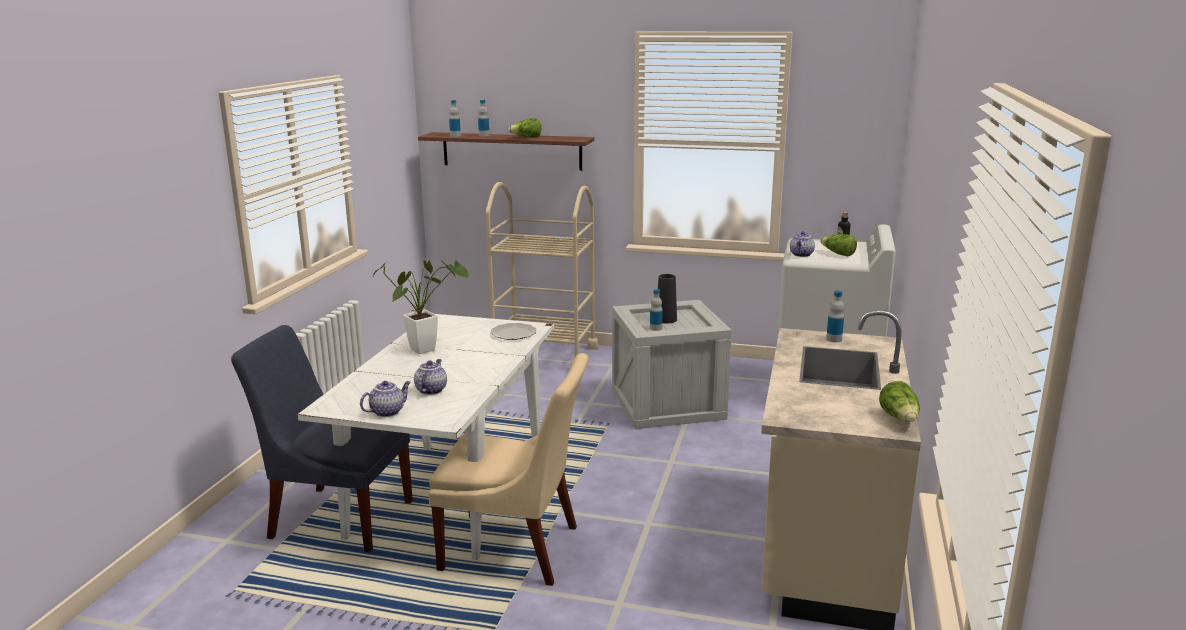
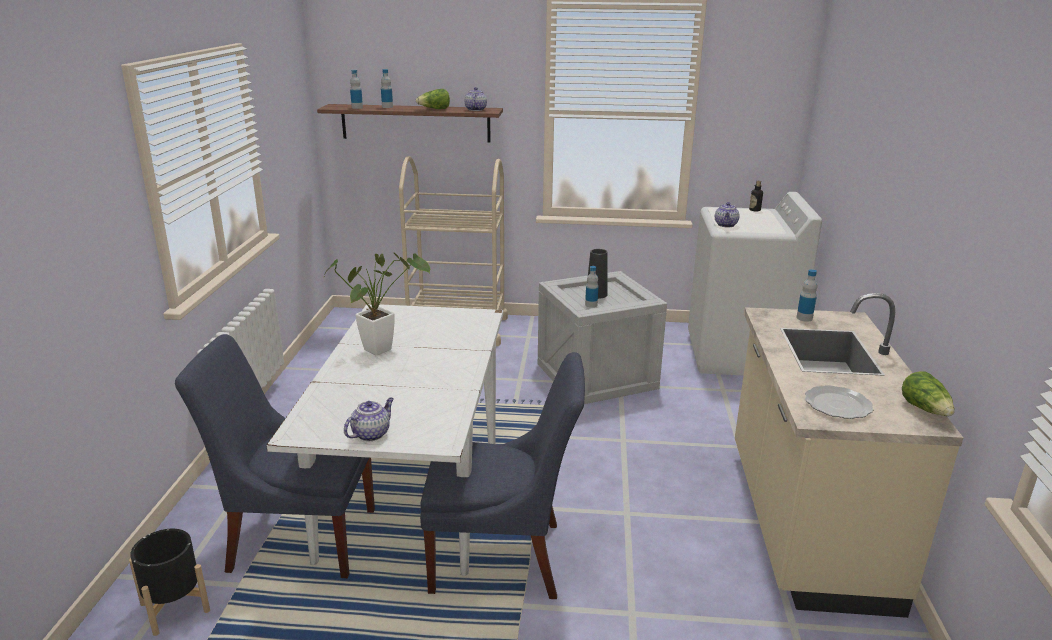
camera: 10 degrees left, 5 degrees up
teapot [414,359,447,395] -> teapot moved to [464,87,487,111]
beige chair [428,353,589,586] -> blue chair [420,352,585,599]
plate [490,323,537,340] -> plate moved to [805,385,873,419]
lettuce [821,234,857,257] -> none
none -> black planter [129,529,210,636]

